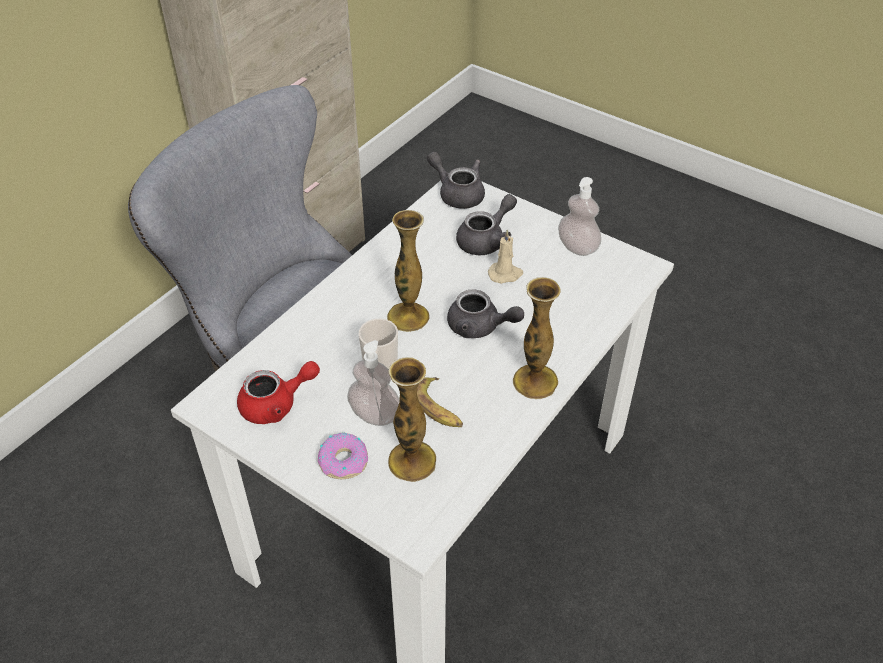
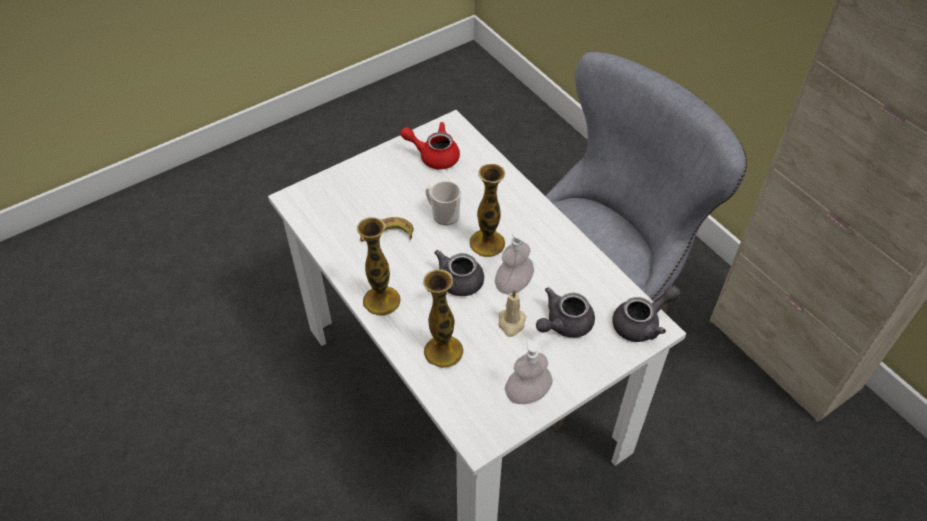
camera: 110 degrees right, 5 degrees up
red teapot [237,361,320,424] -> red teapot turned 105 degrees clockwise [400,122,460,169]
donut [318,433,368,479] -> none
soap dispenser [347,340,400,426] -> soap dispenser moved to [495,230,534,295]
vase [388,357,436,482] -> vase moved to [423,269,464,368]
grey teapot [456,194,517,255] -> grey teapot turned 75 degrees clockwise [536,288,595,338]

